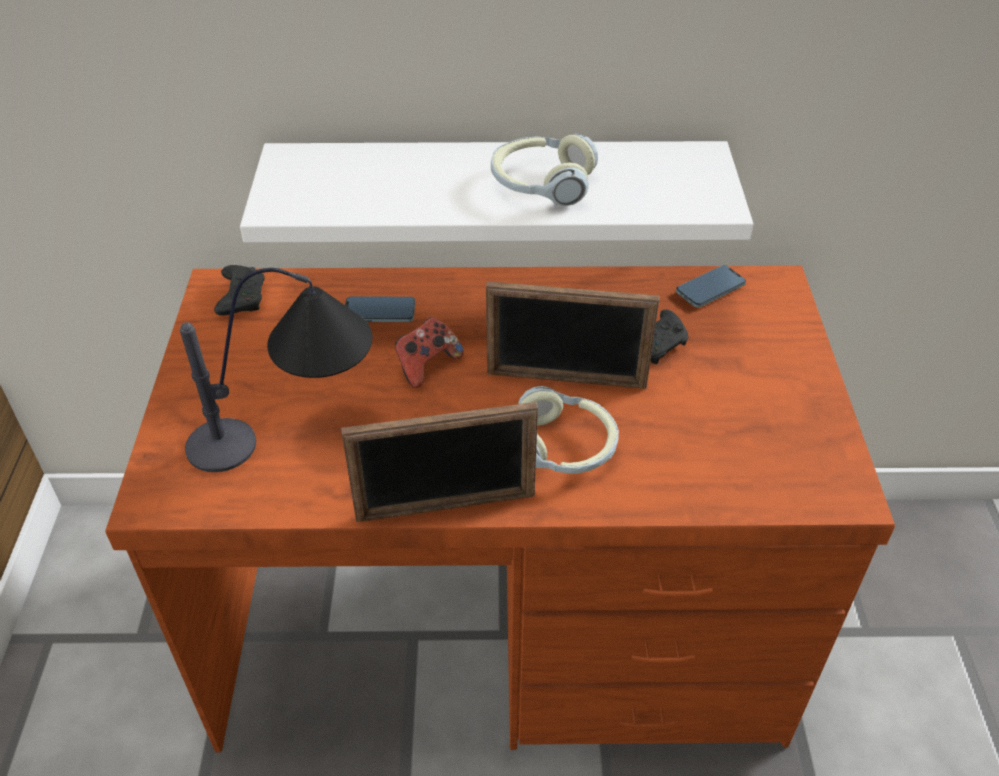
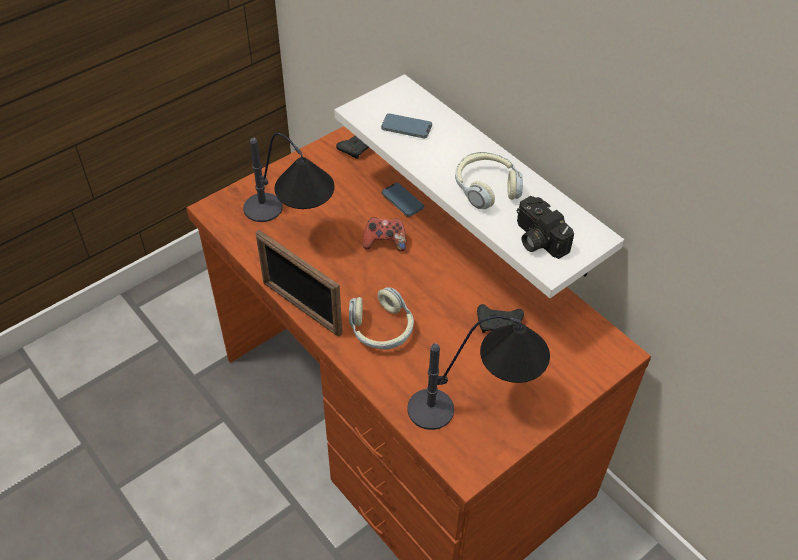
camera: 50 degrees right, 5 degrees up
picture frame [486,281,659,389] -> none
phone [676,265,746,308] -> phone moved to [381,113,432,138]
none -> table lamp [407,315,550,430]
none -> camera [517,196,574,259]

